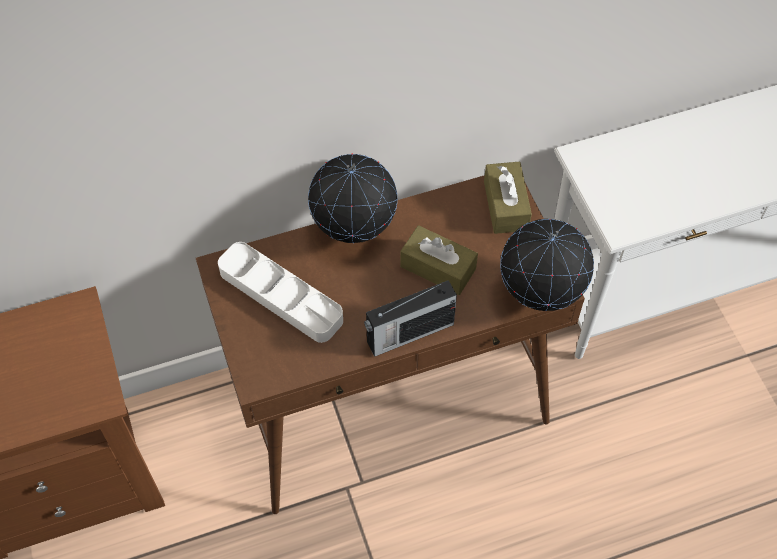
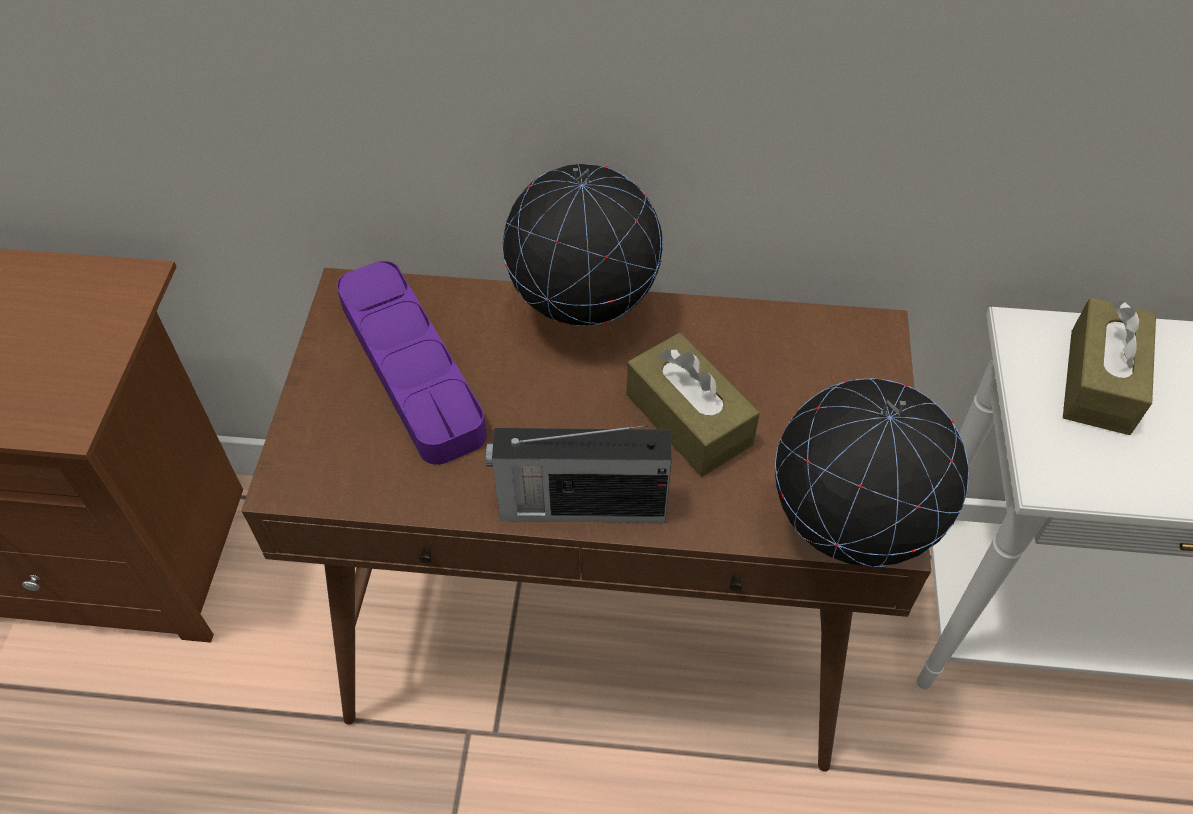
camera: 25 degrees right, 5 degrees down
white tray [218,242,343,343] -> purple tray [337,261,487,465]
brown tissue box [484,162,532,234] -> brown tissue box moved to [1063,298,1156,435]

